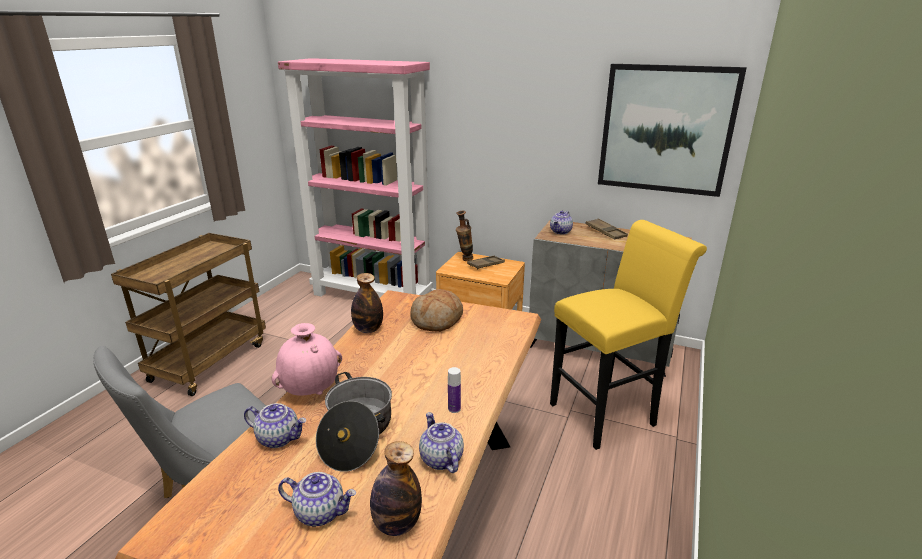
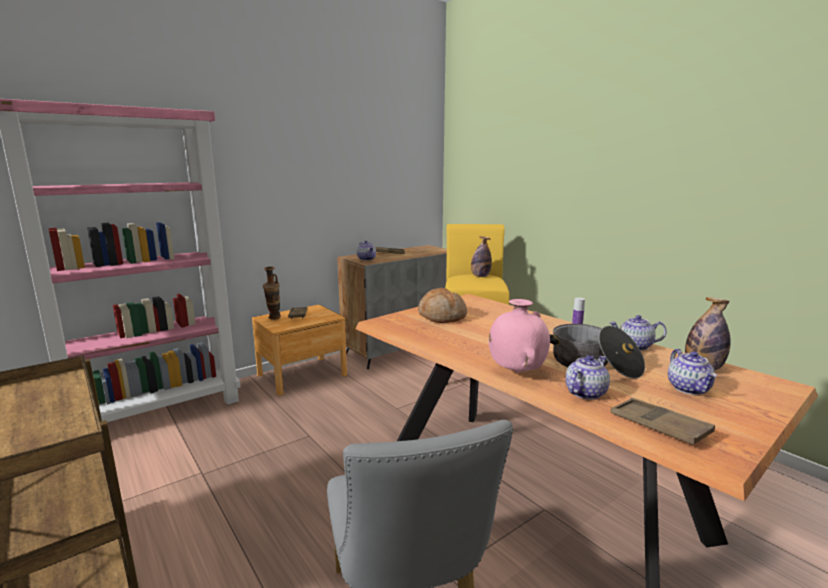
camera: 60 degrees left, 10 degrees down
teapot [278,472,356,526] -> teapot turned 135 degrees clockwise [668,349,717,395]
bottle [351,273,383,333] -> bottle moved to [471,236,492,277]
picture [598,64,746,197] -> none
none -> brown tray [611,398,715,445]

